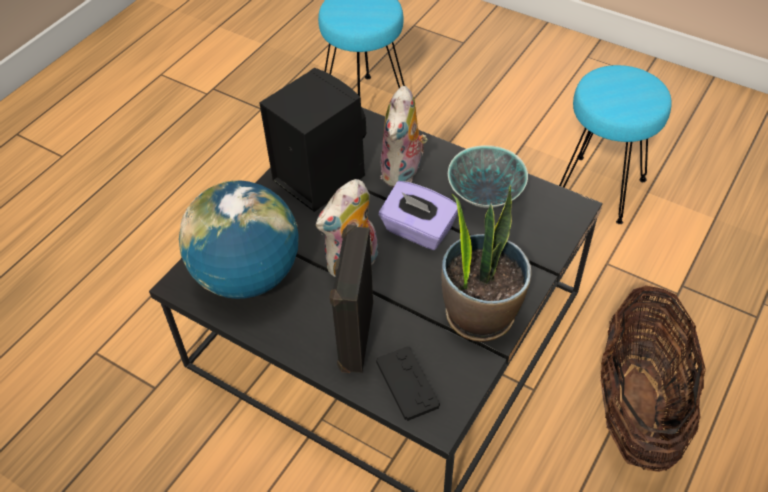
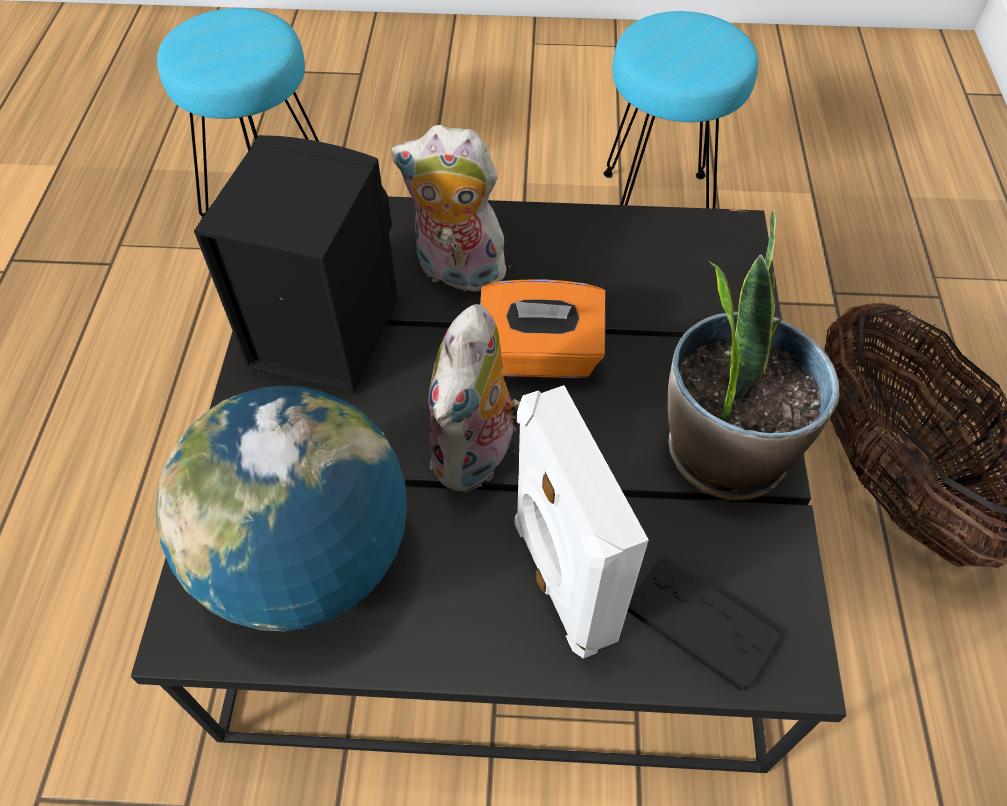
camera: 30 degrees left, 5 degrees up
black speaker [330,224,373,373] -> white speaker [515,385,649,659]
purple tissue box [379,181,458,250] -> orange tissue box [480,279,605,378]
plush toy [380,86,428,187] -> plush toy turned 120 degrees clockwise [391,125,512,297]
bowl [448,145,528,208] -> none

